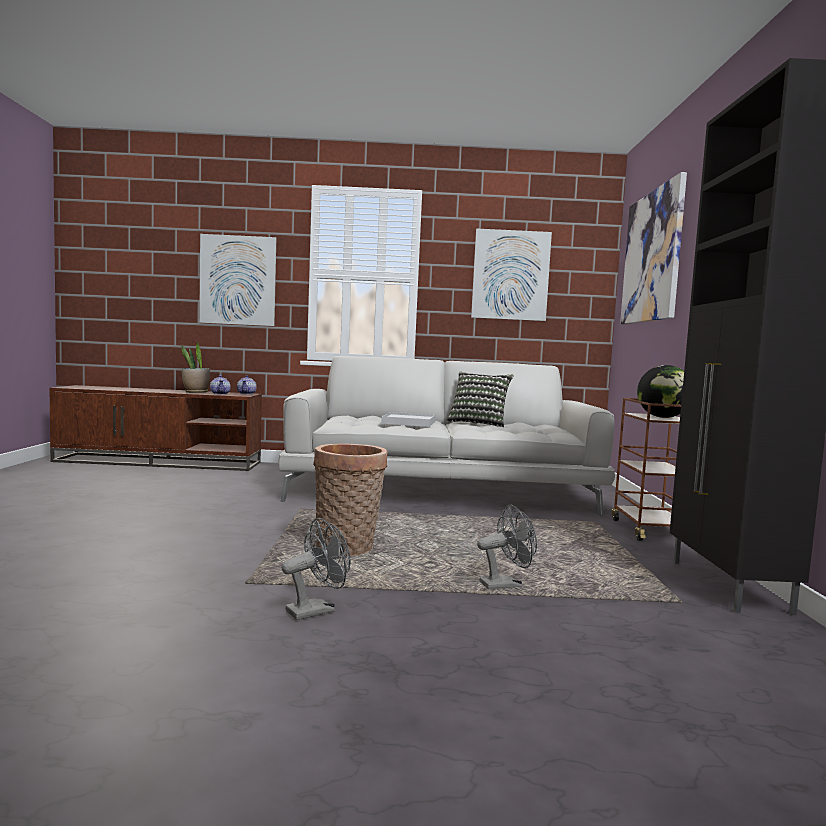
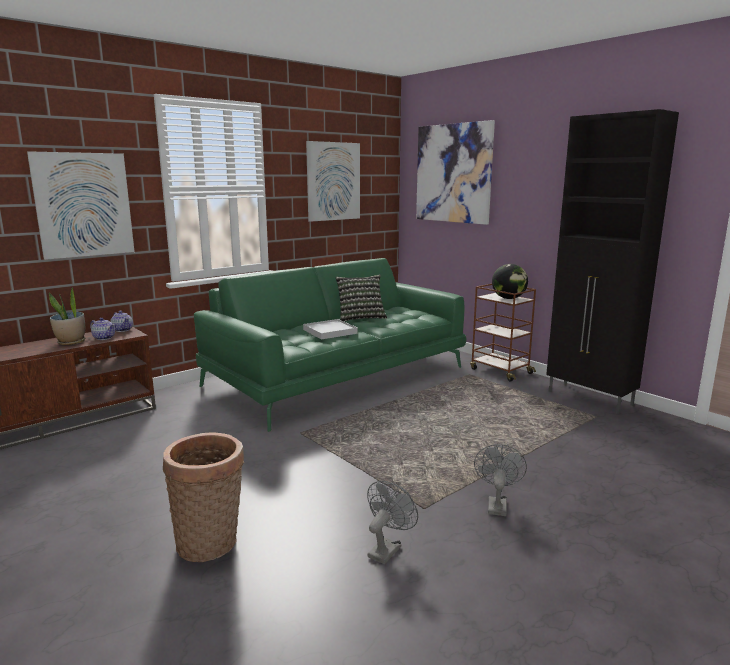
camera: 40 degrees left, 10 degrees up
white sofa [278,356,615,516] -> green sofa [194,258,466,432]
basket [313,443,387,556] -> basket moved to [163,432,244,562]
grey fan [477,505,537,589] -> grey fan moved to [367,481,418,564]

